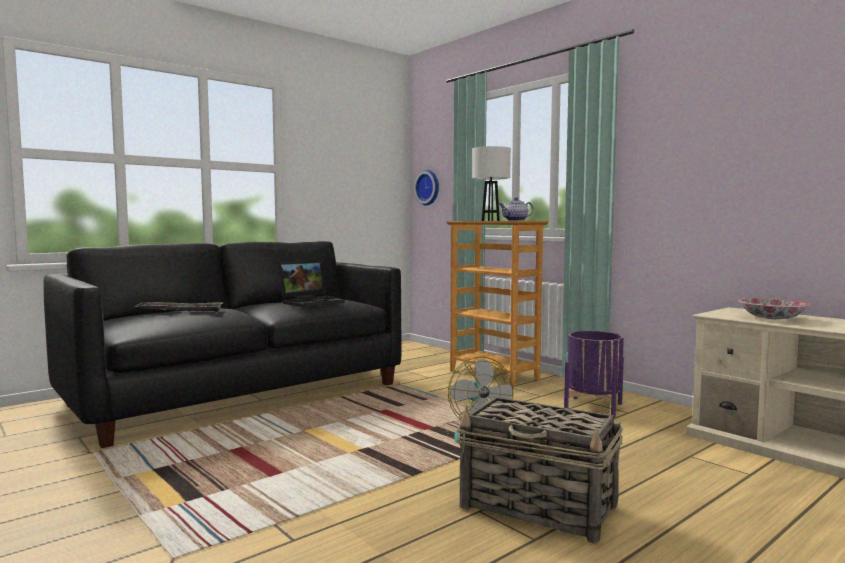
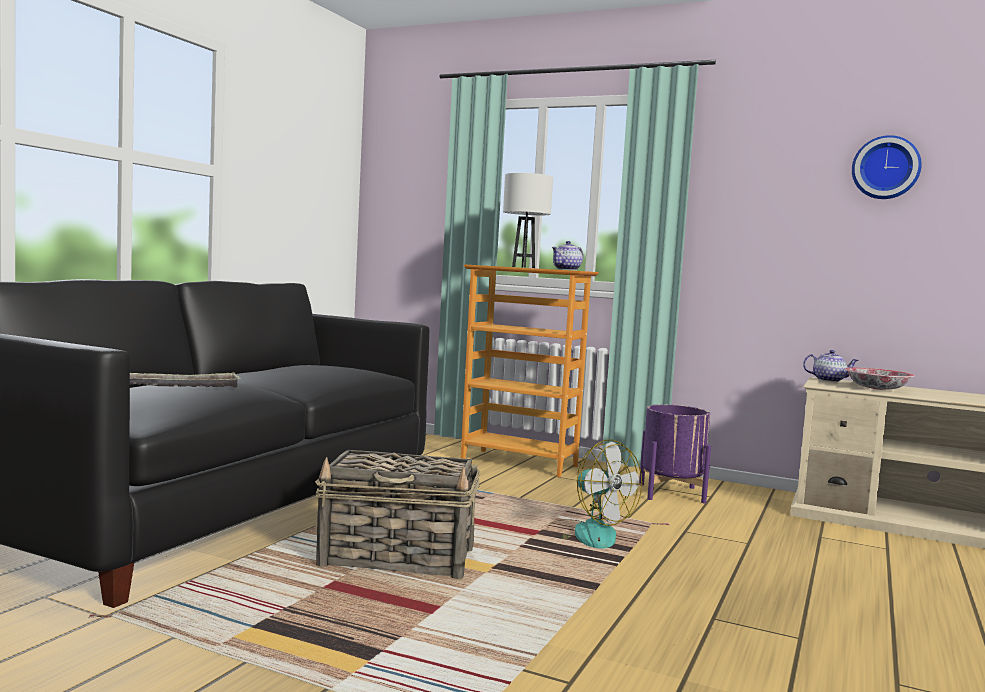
camera: 25 degrees left, 0 degrees up
laptop [277,261,345,307] -> none
wall clock [414,170,439,206] -> wall clock moved to [852,135,922,199]
basket [457,397,623,544] -> basket moved to [315,450,480,579]
none -> teapot [803,350,859,382]

